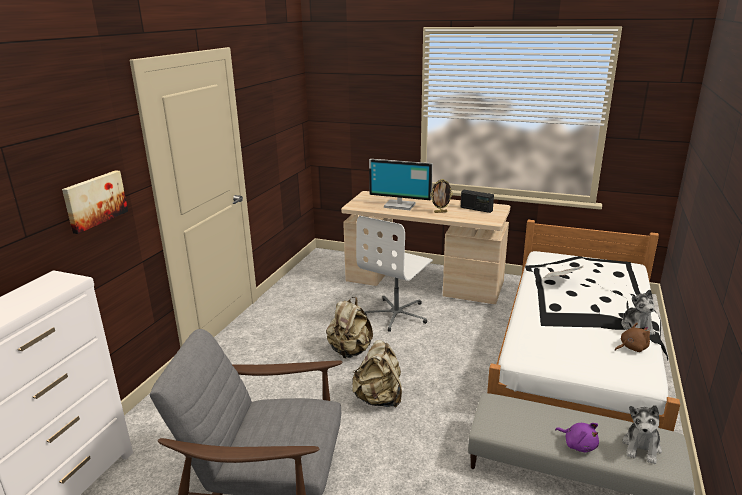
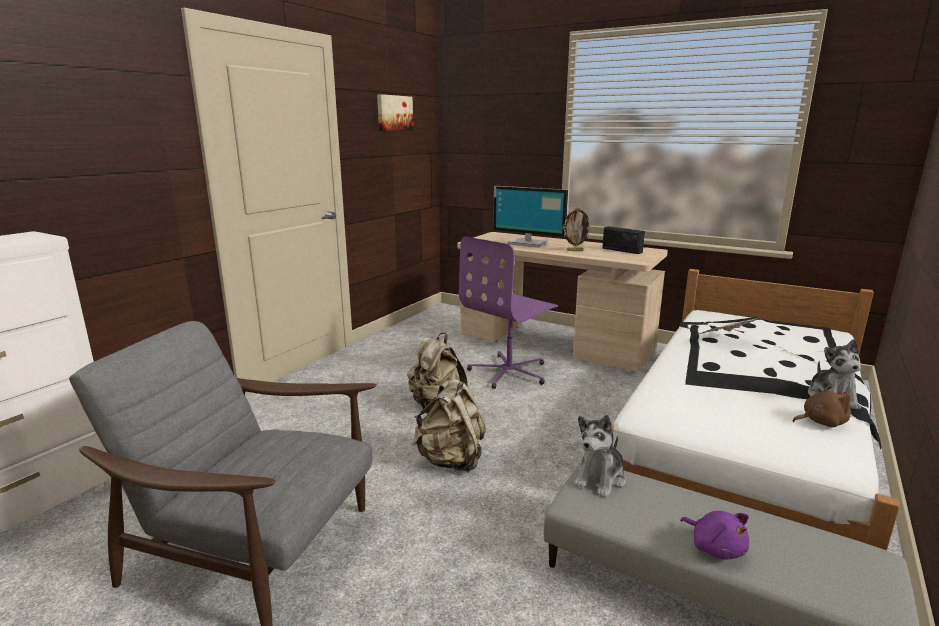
camera: 10 degrees right, 5 degrees down
picture [62,170,128,234] -> picture moved to [377,94,413,131]
white office chair [356,216,433,332] -> purple office chair [459,236,558,389]
plush toy [622,405,662,464] -> plush toy moved to [573,415,626,498]

